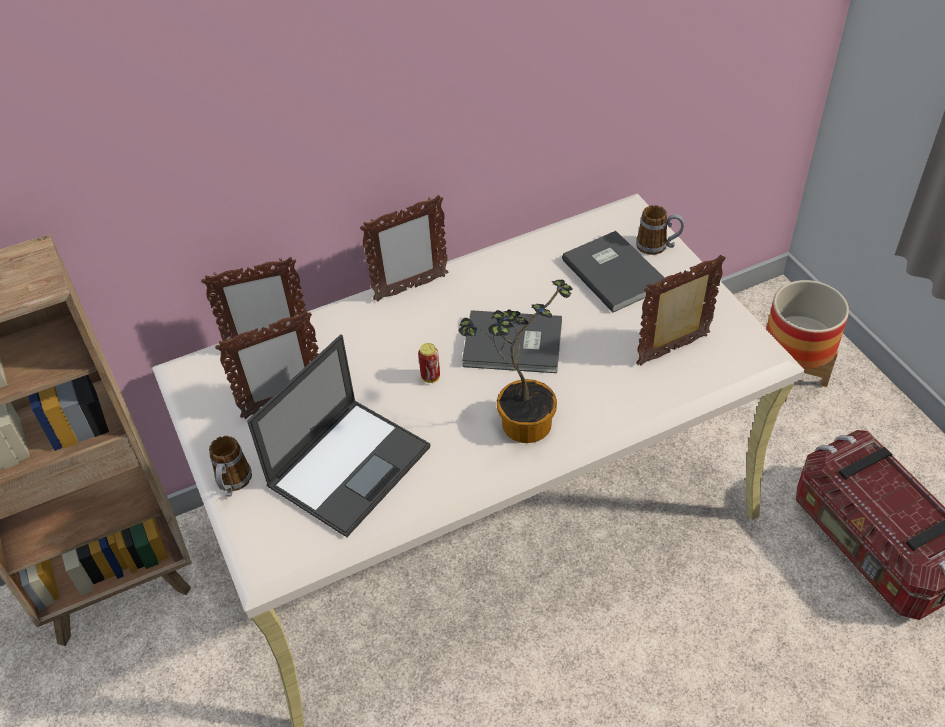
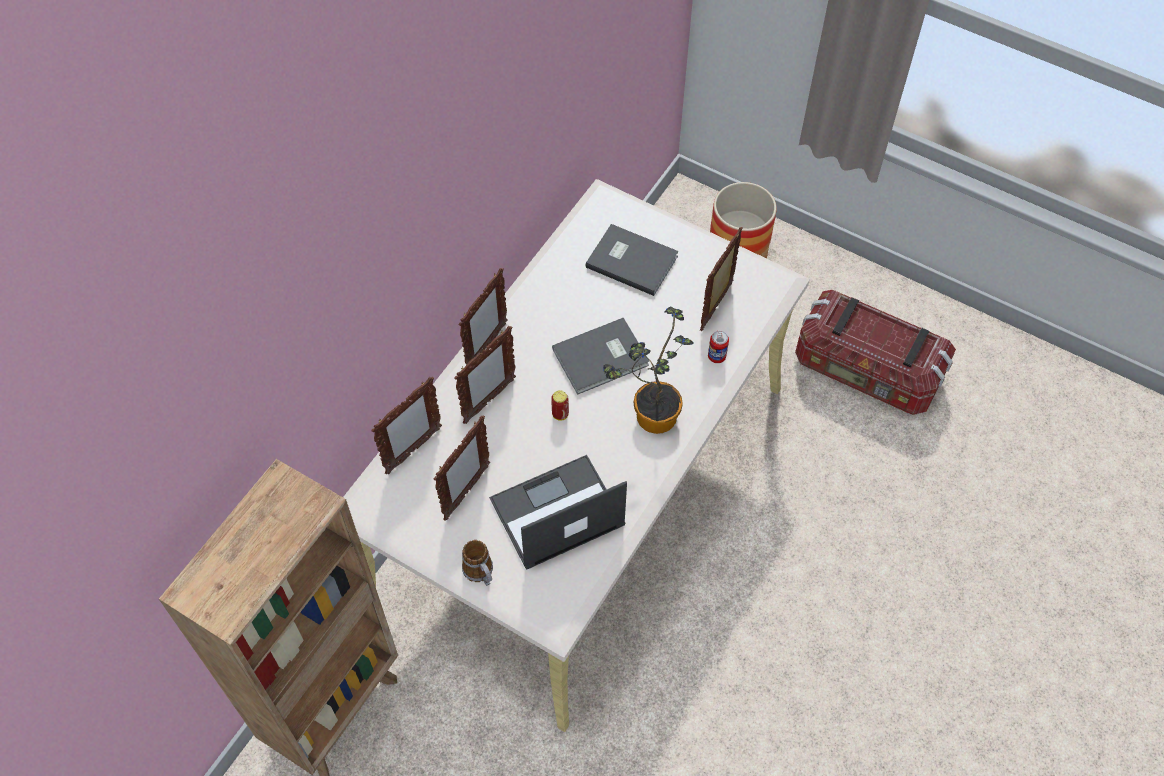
camera: 35 degrees left, 10 degrees up
laptop [247,334,430,537] -> laptop turned 120 degrees counterclockwise [489,455,627,570]
mug [636,205,684,255] -> none
none -> picture frame [454,326,516,424]
none -> can [708,331,729,363]

